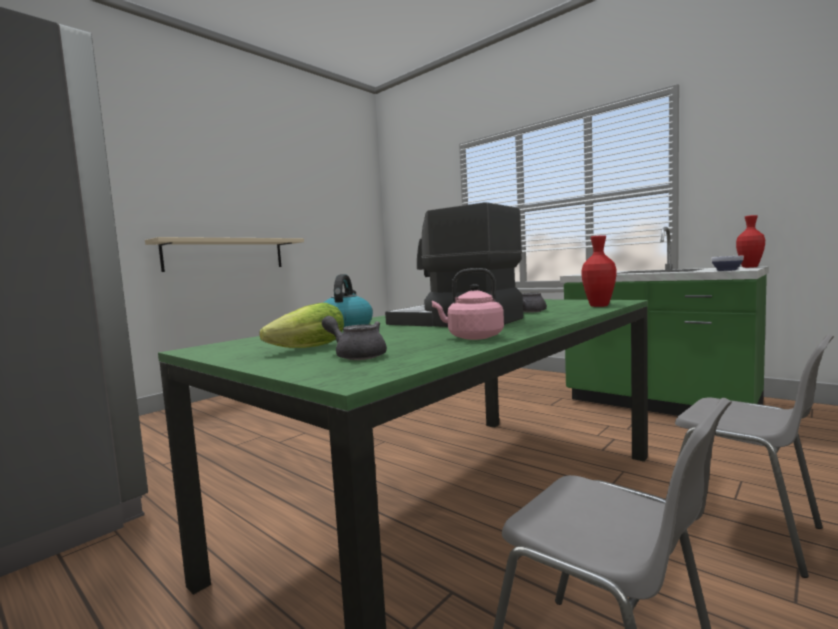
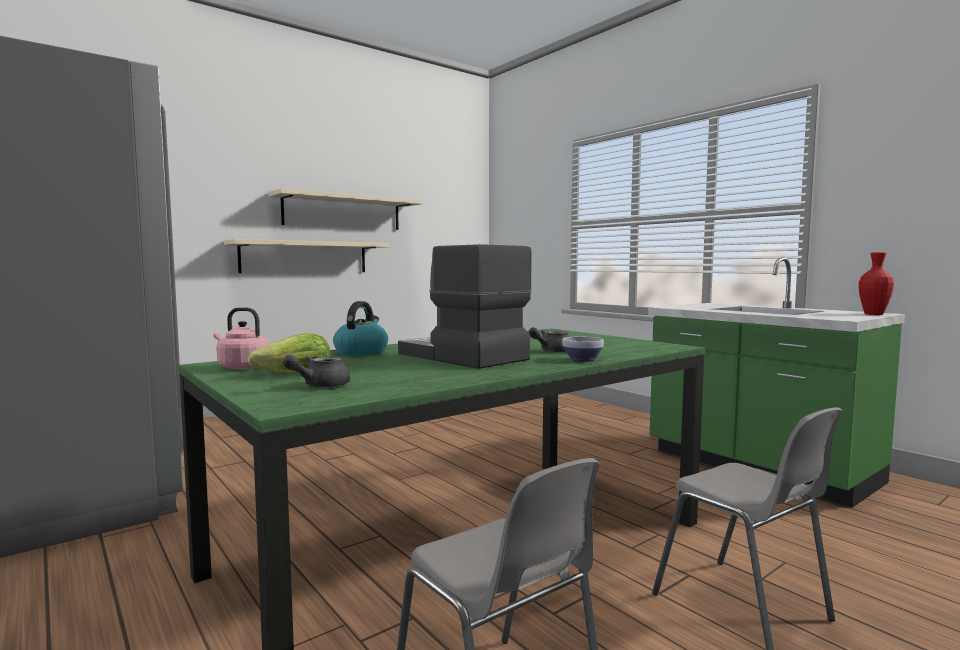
camera: 10 degrees right, 0 degrees up
grey teapot [322,316,387,360] -> grey teapot turned 90 degrees counterclockwise [283,354,350,388]
pink kettle [432,268,504,340] -> pink kettle moved to [214,307,269,370]
red vase [581,235,616,307] -> none
bowl [711,256,744,271] -> bowl moved to [562,337,604,362]
none -> beige shelf [268,188,423,230]

